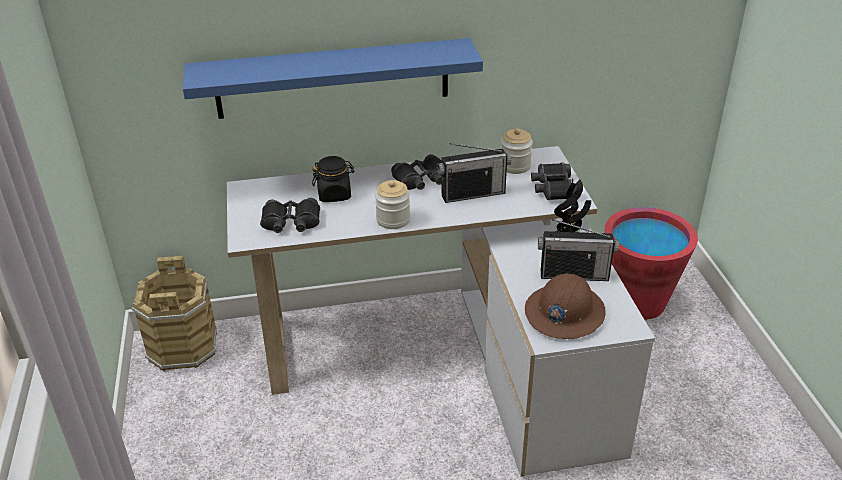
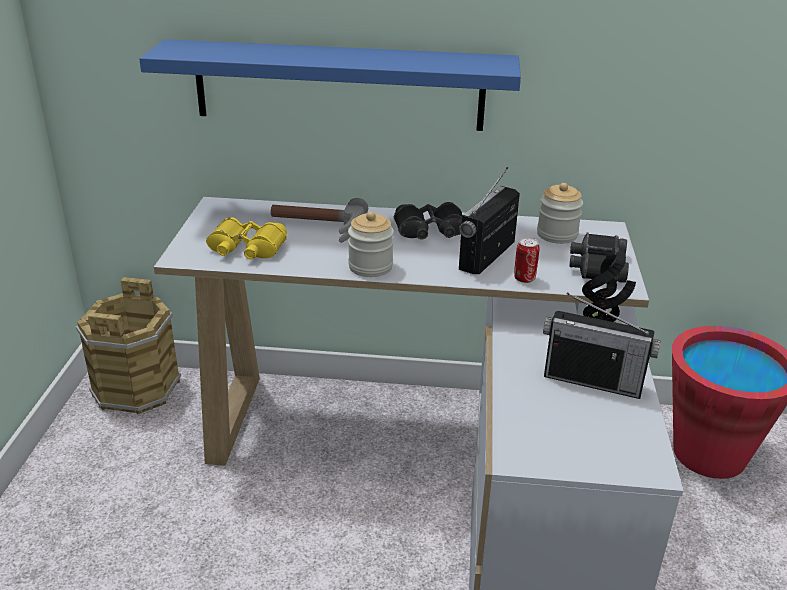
camera: 15 degrees right, 5 degrees down
black binoculars [260,198,320,233] -> yellow binoculars [206,217,287,259]
black jar [312,156,354,202] -> hammer [271,198,368,243]
radio [437,143,511,203] -> radio turned 120 degrees clockwise [459,167,520,274]
brown hard hat [525,273,606,339] -> none
none -> can [514,237,540,283]

